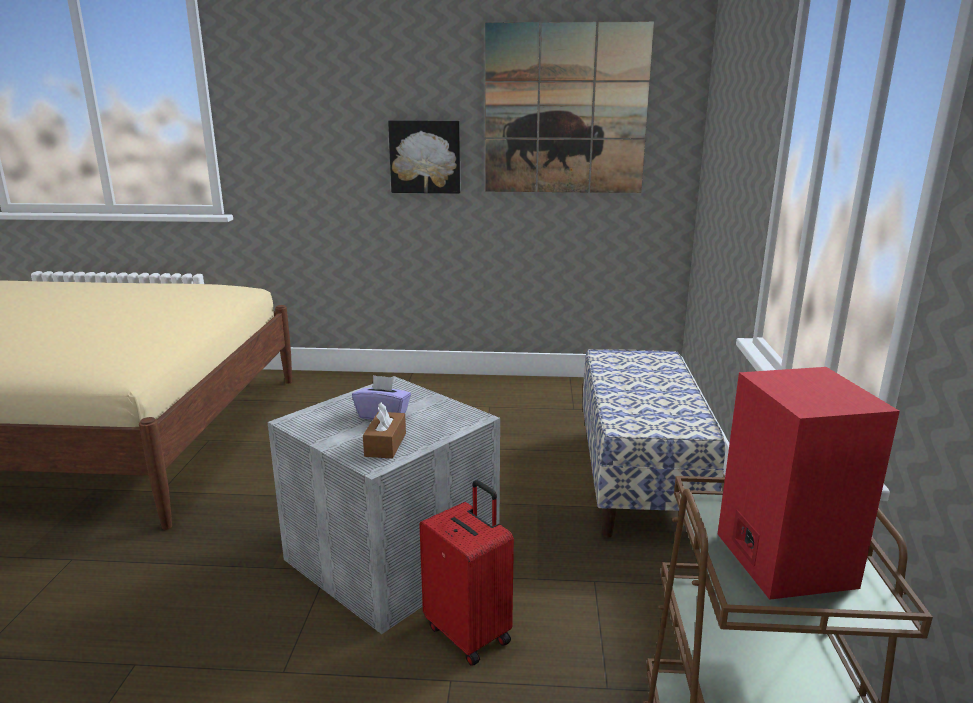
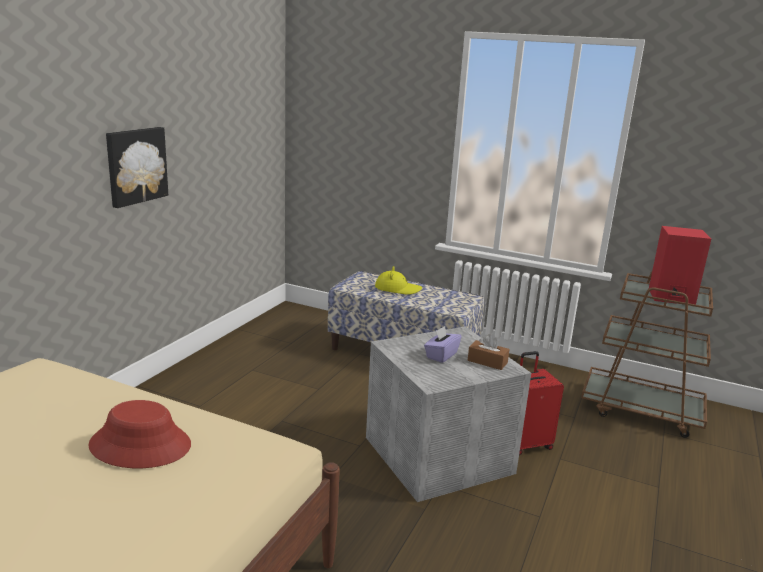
camera: 70 degrees left, 0 degrees up
picture [485,22,654,193] -> none
none -> red hat [88,400,191,468]
none -> yellow hat [375,266,422,295]

